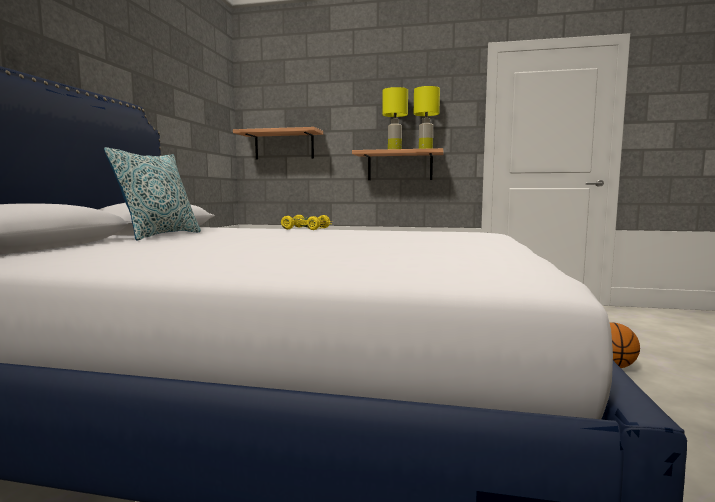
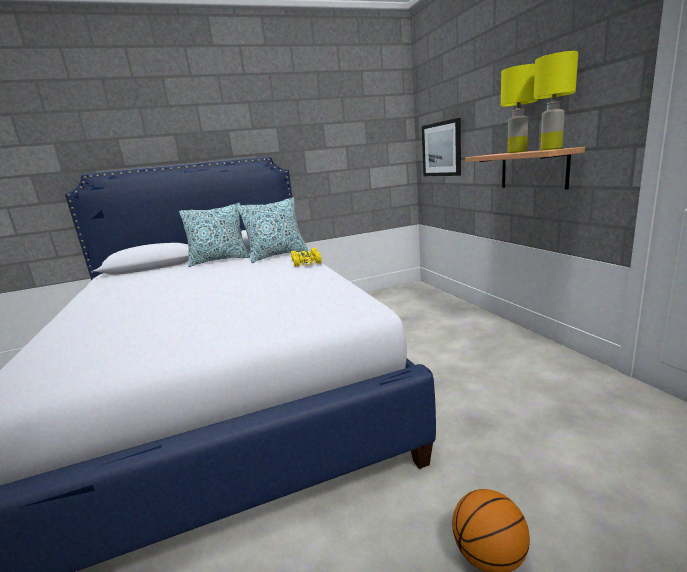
camera: 60 degrees right, 10 degrees up
shelf [233,127,323,160] -> picture [422,118,461,176]
none -> pillow [237,197,308,263]

